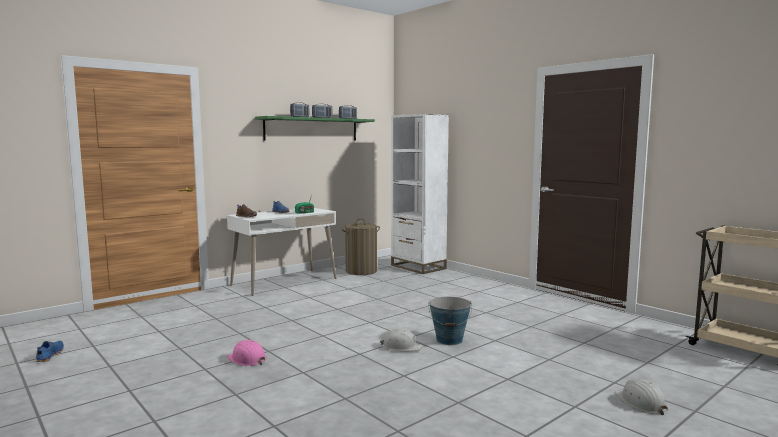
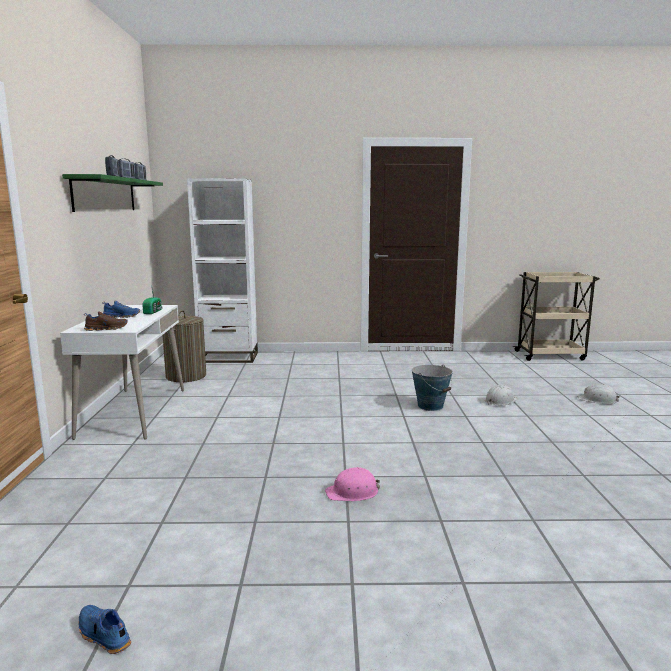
camera: 50 degrees left, 5 degrees up
white hard hat [380,328,423,351] -> white hard hat moved to [485,385,518,405]

